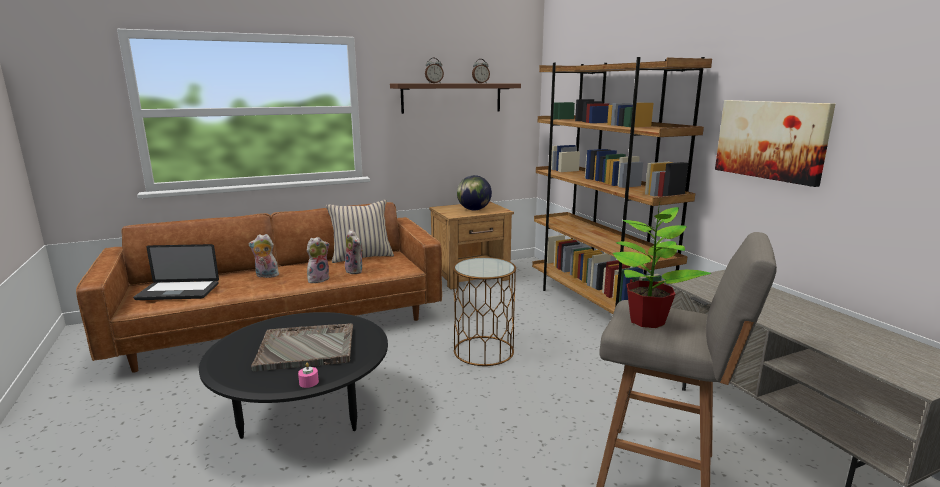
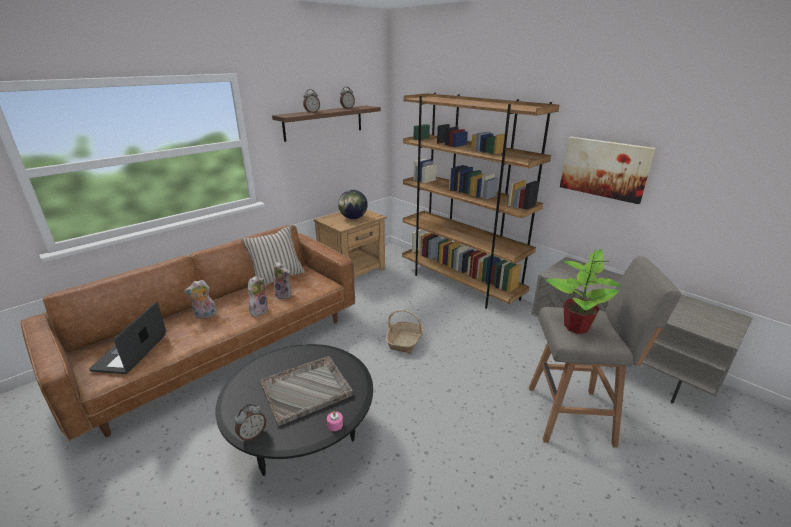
camera: 20 degrees left, 10 degrees up
laptop [133,244,219,300] -> laptop turned 120 degrees clockwise [89,302,166,374]
brown side table [453,257,516,366] -> basket [386,310,424,353]
none -> alarm clock [235,404,266,442]

